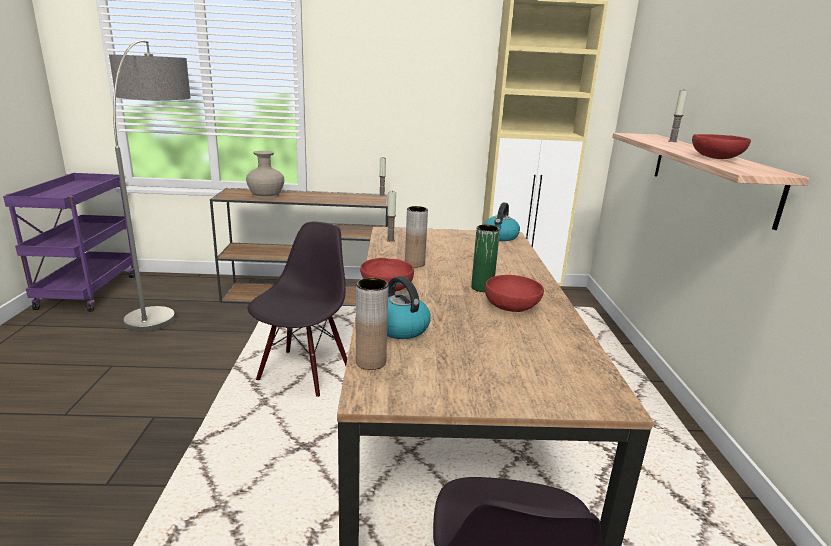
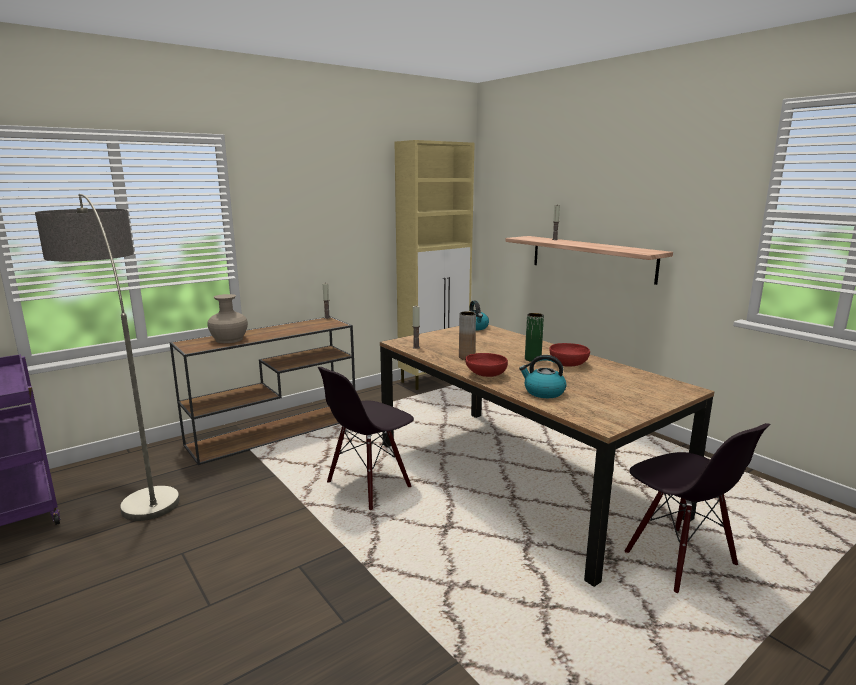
camera: 35 degrees left, 5 degrees down
black chair [247,222,347,397] -> black chair turned 120 degrees counterclockwise [318,367,414,510]
brown vase [356,278,388,370] -> none
red bowl [692,134,751,159] -> none

